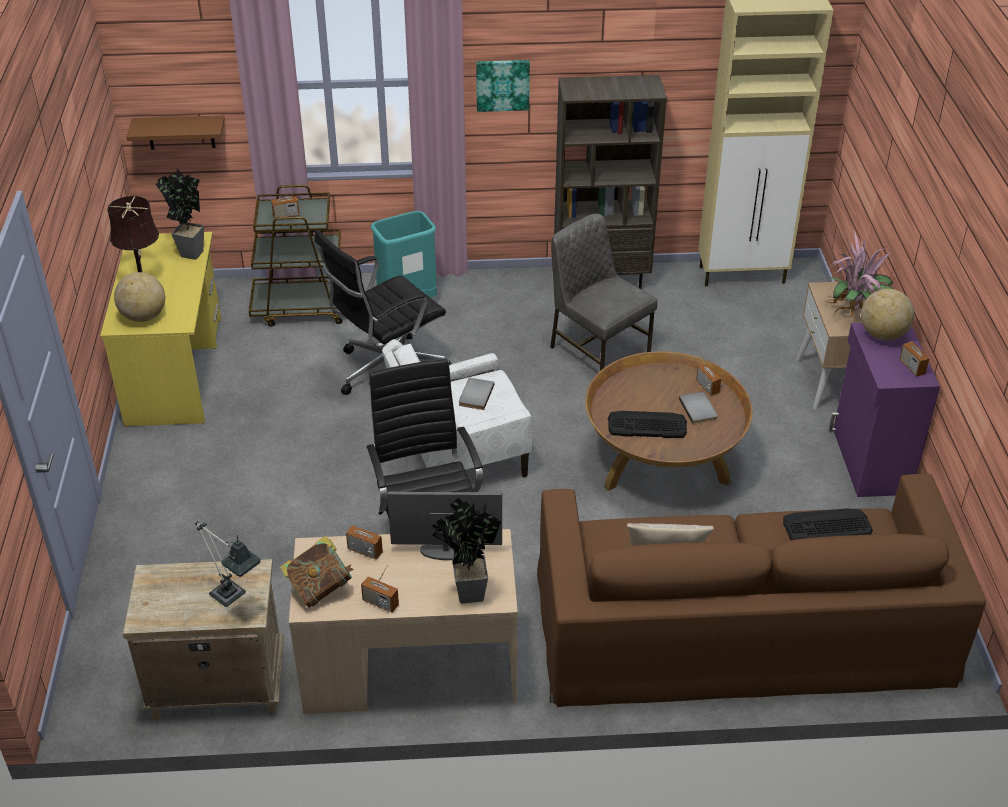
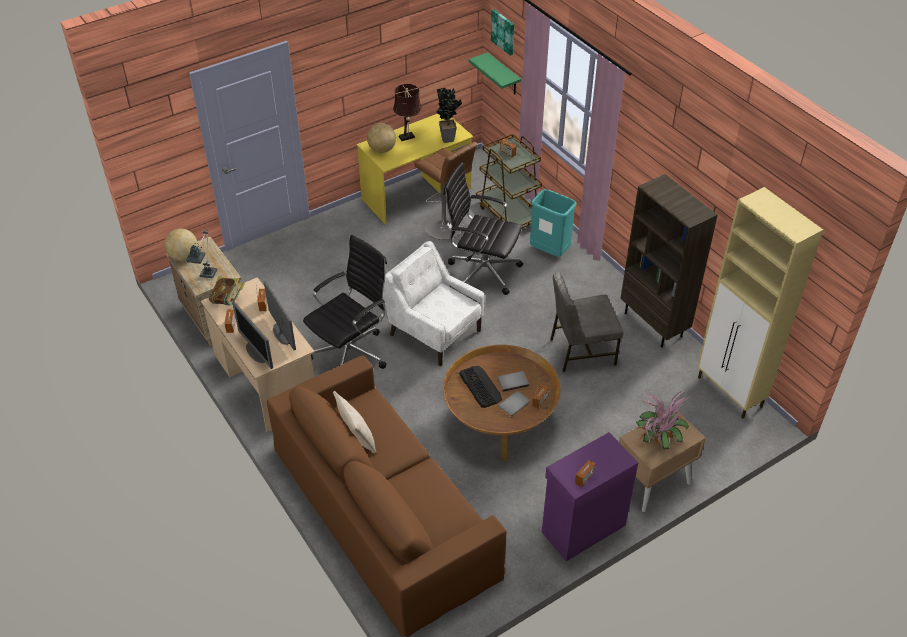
camera: 60 degrees right, 5 degrees up
brown shelf [127,115,225,150] -> green shelf [468,52,521,95]
potted plant [432,498,502,604] -> monitor [232,301,273,369]
grey book [459,378,494,410] -> grey book moved to [498,371,529,392]
picture [476,60,530,112] -> picture moved to [491,9,514,56]
grey chair [550,214,658,371] -> grey chair turned 120 degrees counterclockwise [550,272,624,372]
keyboard [783,508,873,540] -> none
globe [861,289,914,340] -> globe moved to [164,229,198,261]
none -> brown stool [415,142,478,240]

